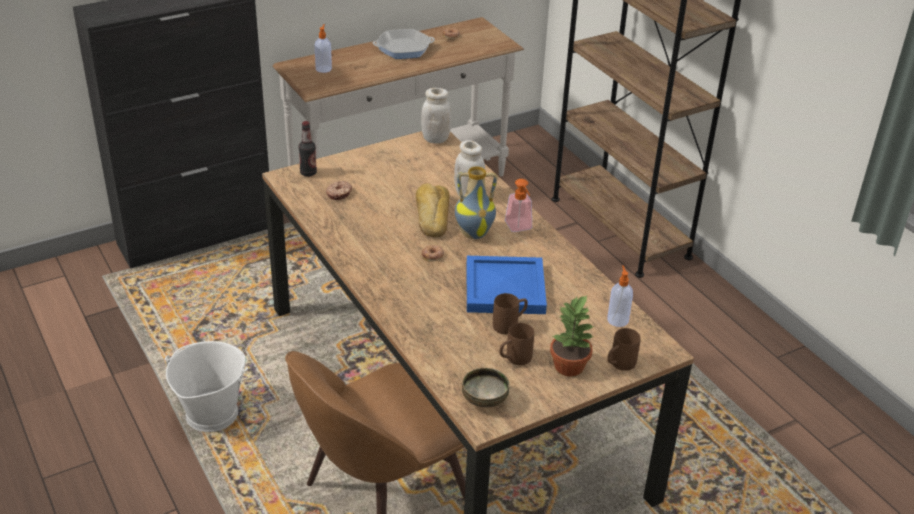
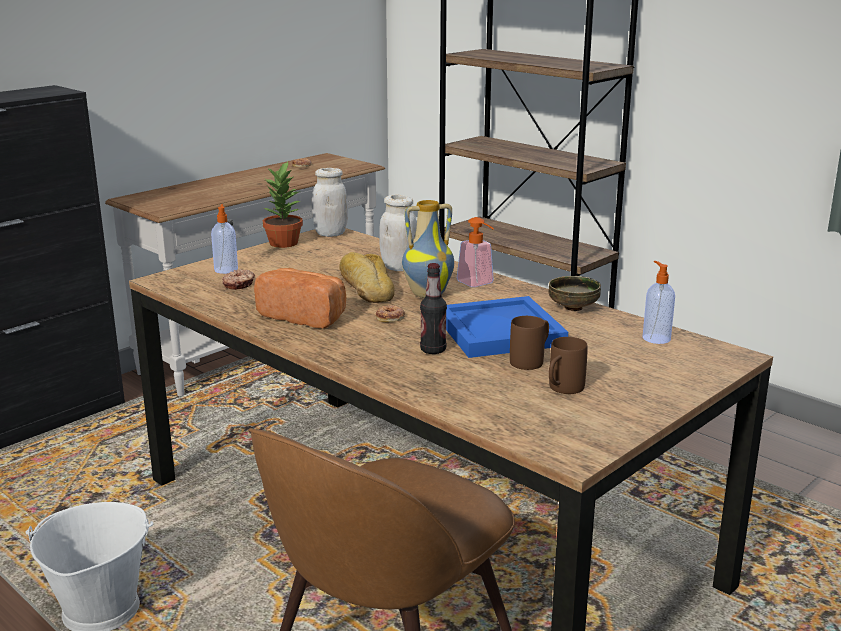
camera: 15 degrees left, 15 degrees down
bottle [299,121,317,177] -> bottle moved to [420,263,447,354]
soap dispenser [315,24,332,73] -> soap dispenser moved to [211,204,238,274]
frying pan [373,29,435,59] -> none
bowl [462,368,509,408] -> bowl moved to [548,276,601,311]
potted plant [550,295,594,377] -> potted plant moved to [263,161,303,248]
brown mug [607,328,641,371] -> none
none -> bread [254,268,346,329]

